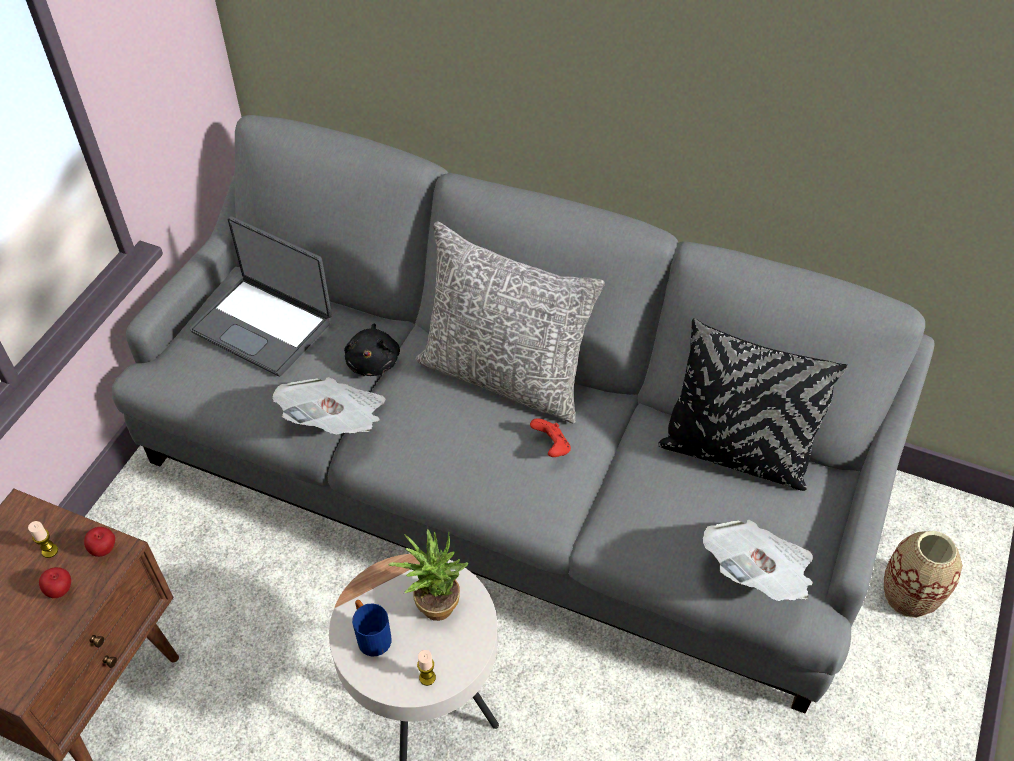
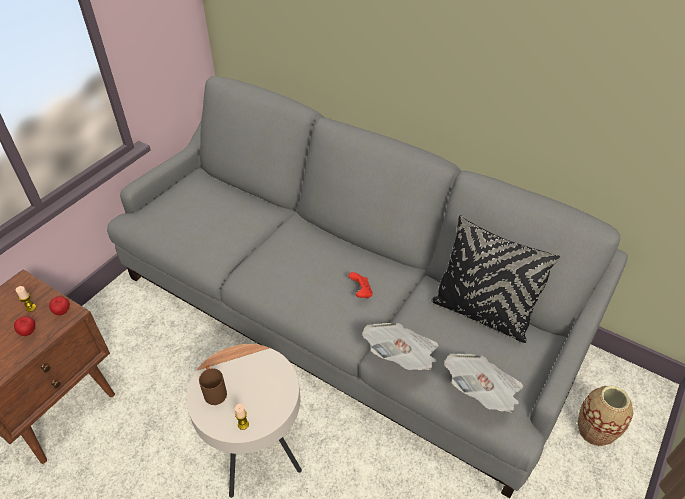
camera: 10 degrees right, 5 degrees down
laptop [190,216,332,376] -> none
newspaper [273,377,385,434] -> newspaper moved to [363,323,439,370]
black plush toy [344,323,400,376] -> none
blue mug [352,600,392,657] -> brown mug [199,365,227,405]
potted plant [388,529,469,621] -> none
grey pillow [416,221,605,423] -> none

